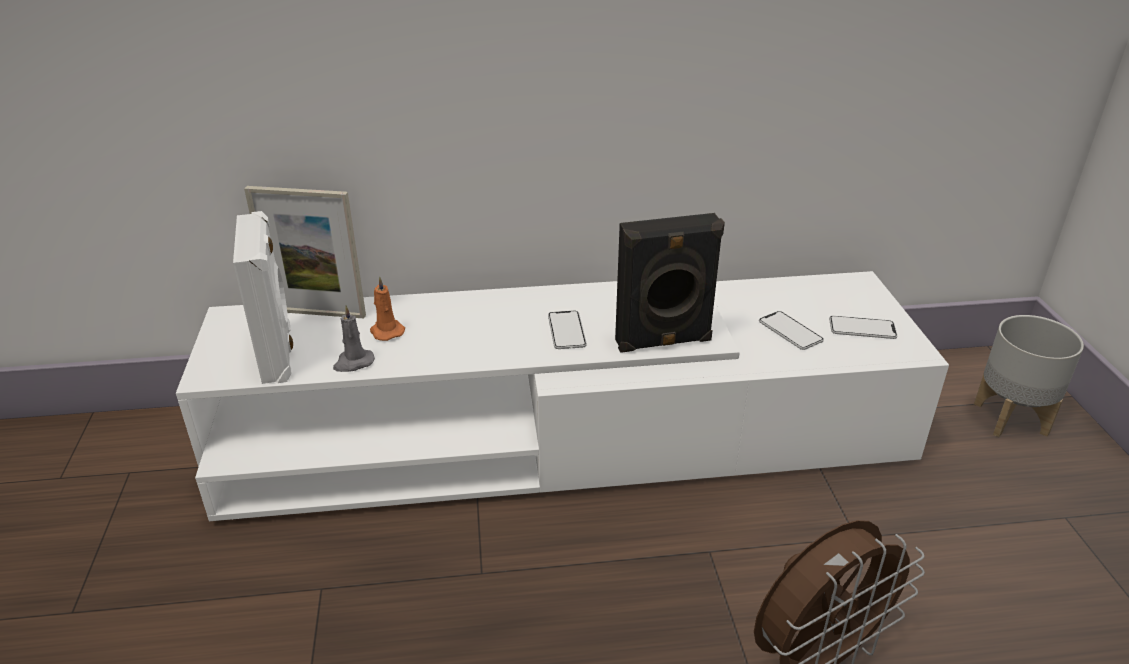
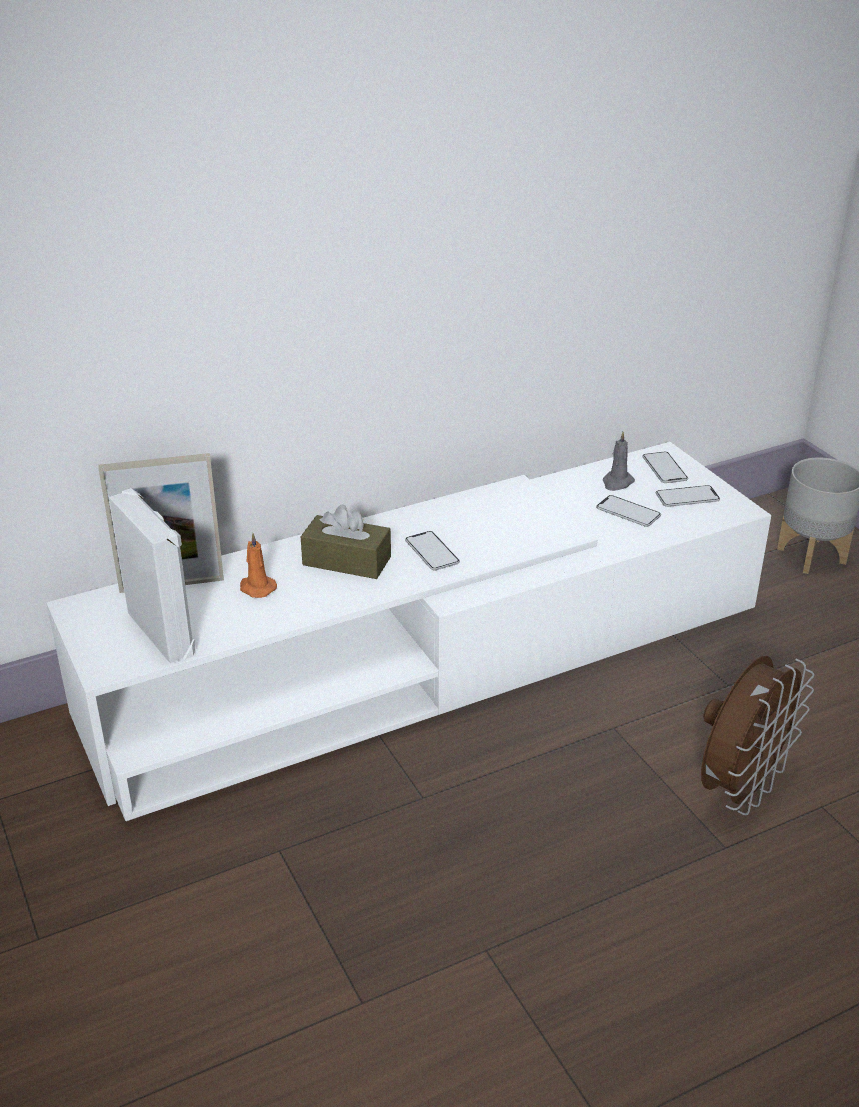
camera: 20 degrees left, 0 degrees up
grey candle [333,305,375,372] -> grey candle moved to [603,432,635,491]
black speaker [615,213,725,353] -> none
none -> brown tissue box [301,504,391,579]
none -> phone [642,452,688,483]

